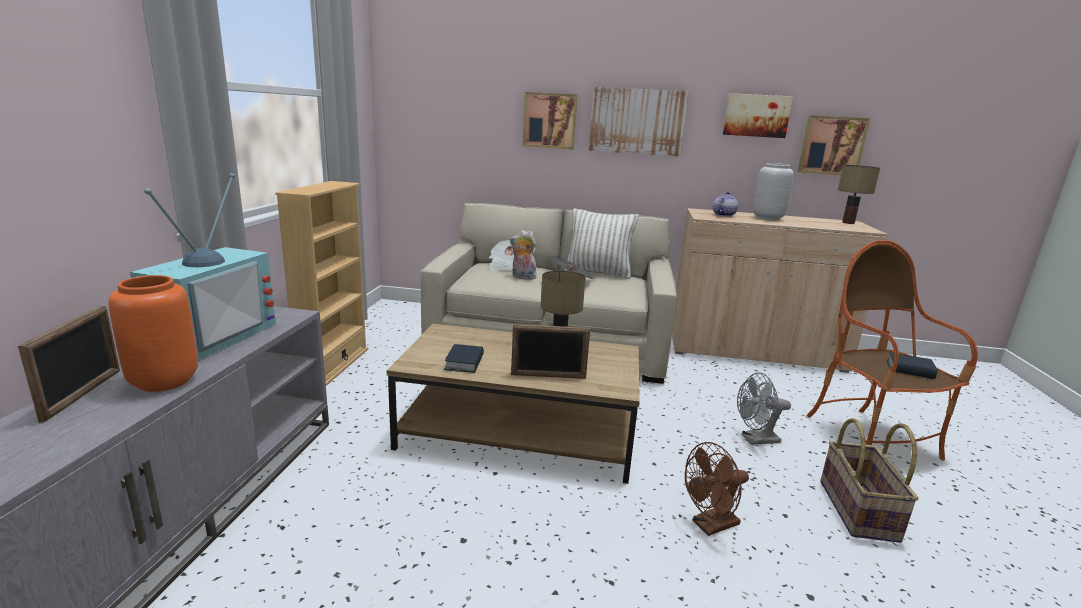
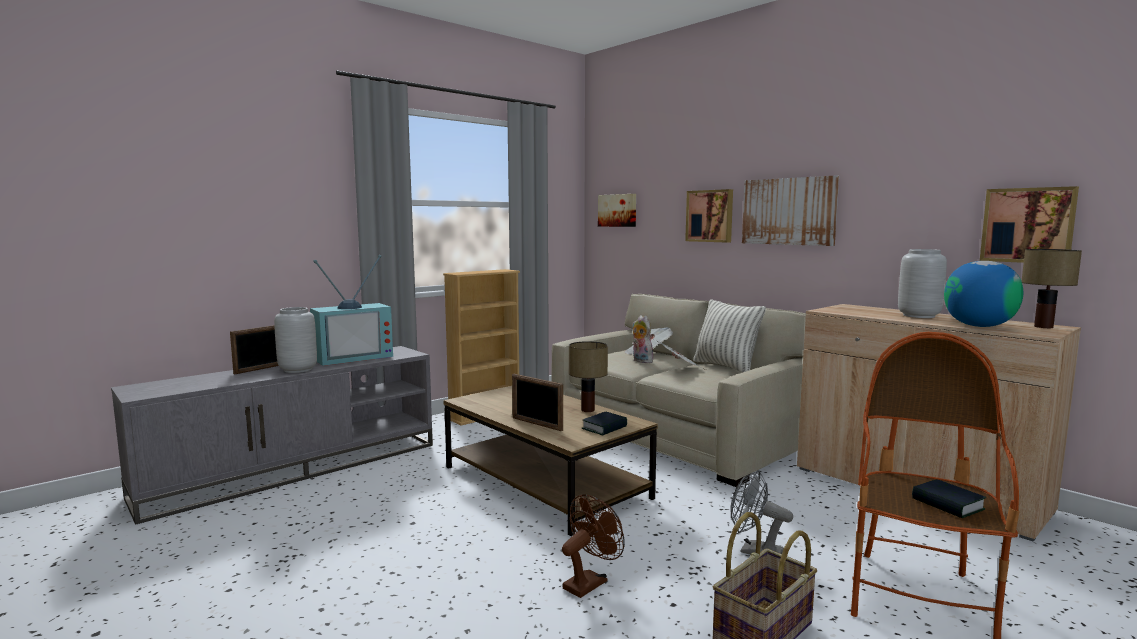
camera: 40 degrees right, 10 degrees down
orange vase [108,275,198,392] -> grey vase [274,307,317,373]
book [444,344,484,373] -> book moved to [582,412,627,436]
brown fan [685,442,749,536] -> brown fan turned 120 degrees clockwise [562,495,625,598]
teapot [713,192,738,217] -> none
picture [723,93,793,138] -> picture moved to [598,194,636,227]
none -> globe [944,261,1023,327]

